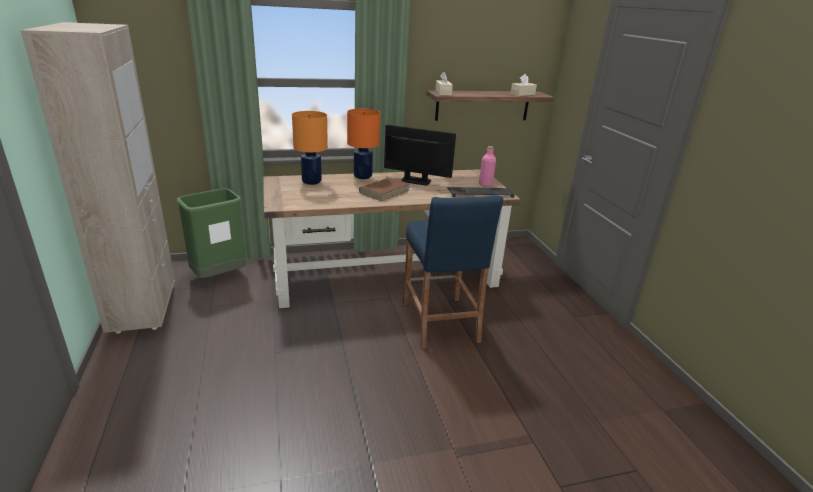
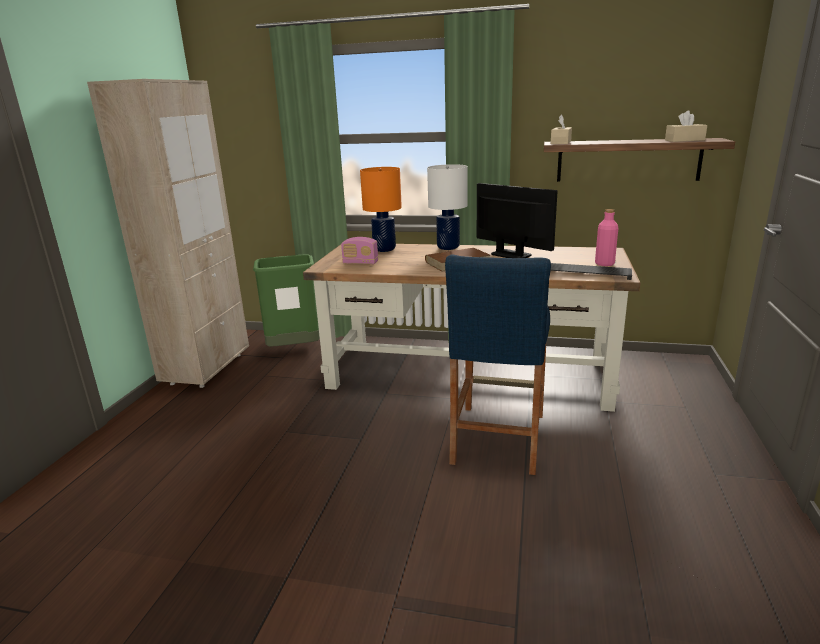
camera: 30 degrees right, 5 degrees down
orange table lamp [347,109,380,179] -> white table lamp [427,164,468,250]
none -> radio [341,237,378,264]

